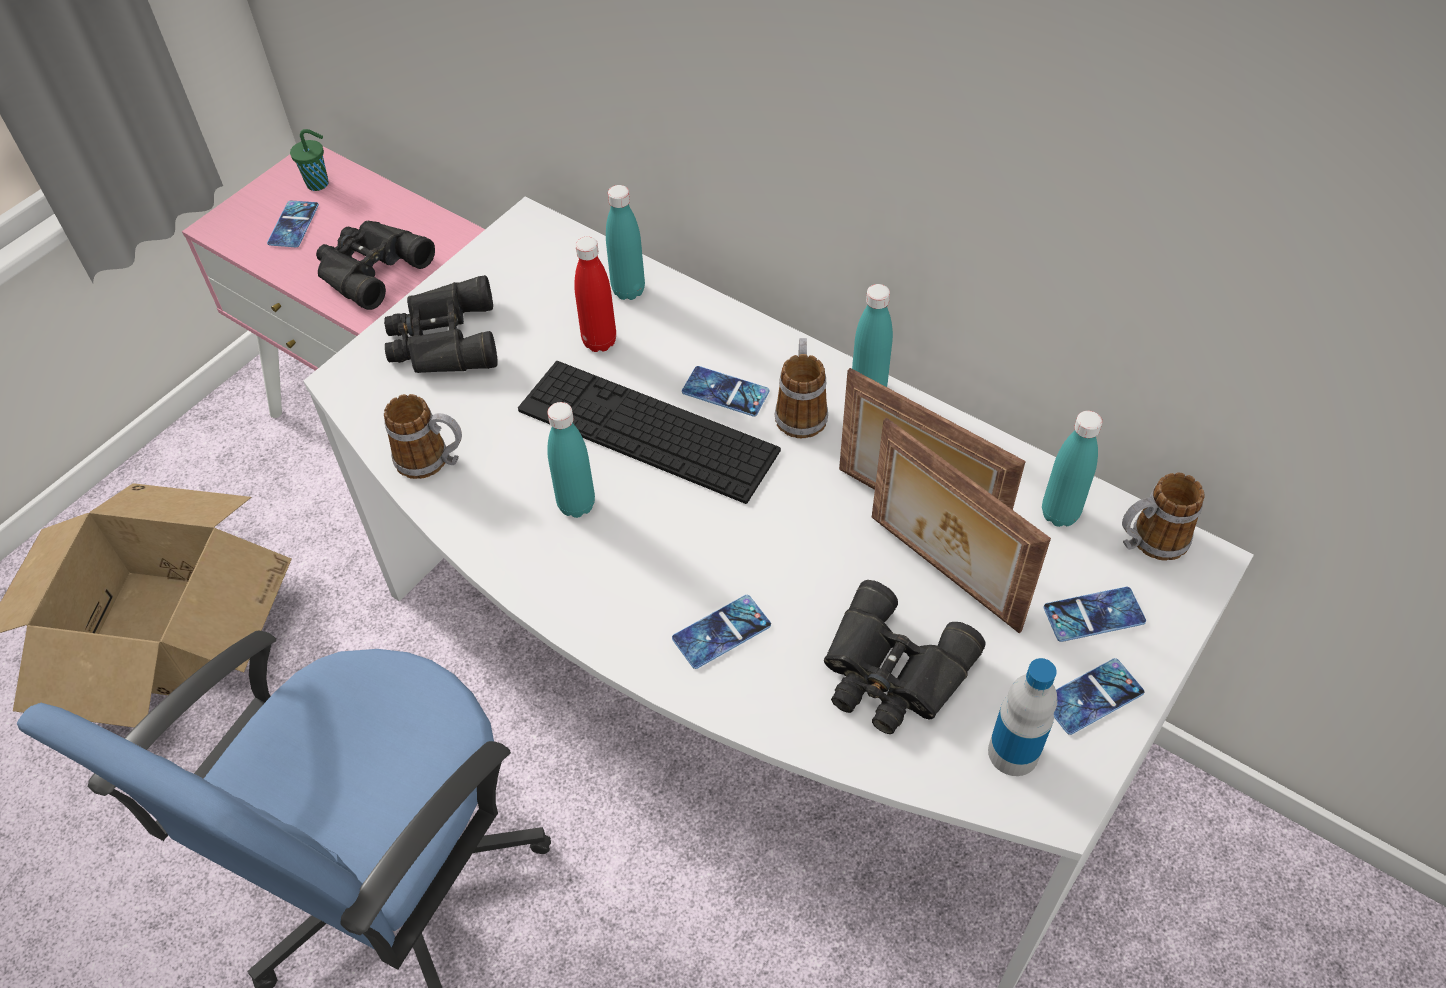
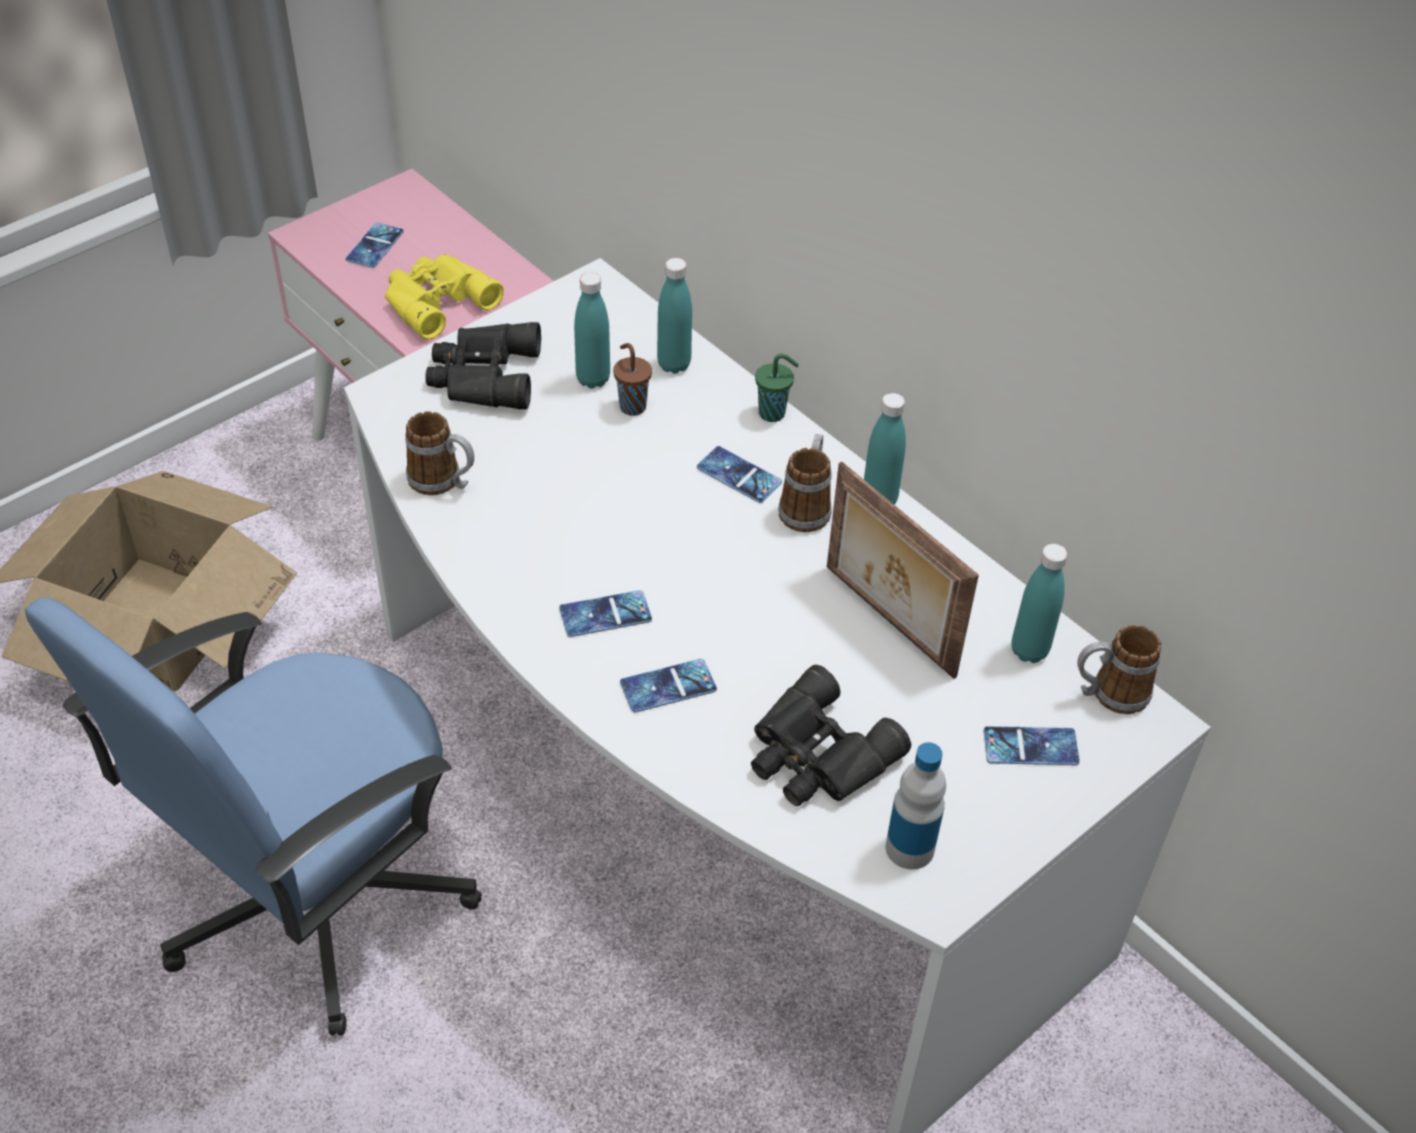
camera: 10 degrees right, 5 degrees down
green cup [290,129,329,191] -> green cup moved to [755,354,799,422]
black binoculars [316,221,435,310] -> yellow binoculars [385,254,504,339]
keyboard [518,361,781,504] -> none
turquoise bottle [547,402,595,518] -> turquoise bottle moved to [574,272,610,389]
red bottle [574,237,616,352] -> brown cup [613,343,652,416]
picture frame [872,417,1051,633] -> none
phone [1054,658,1144,735] -> phone moved to [559,590,652,637]

